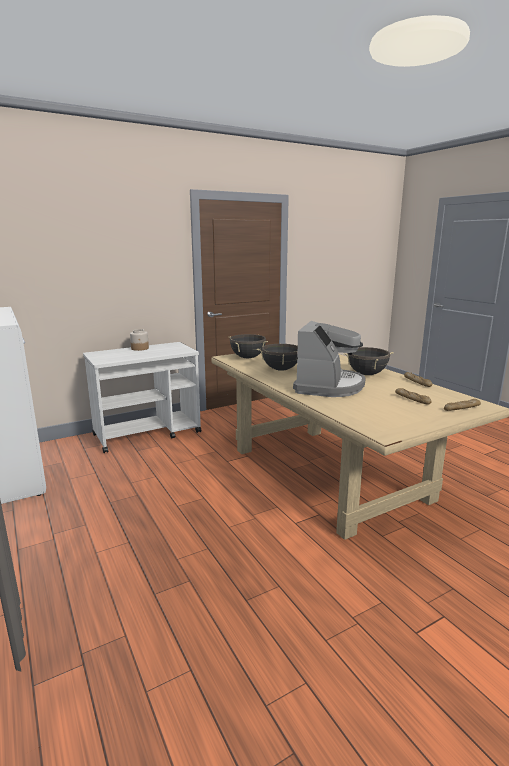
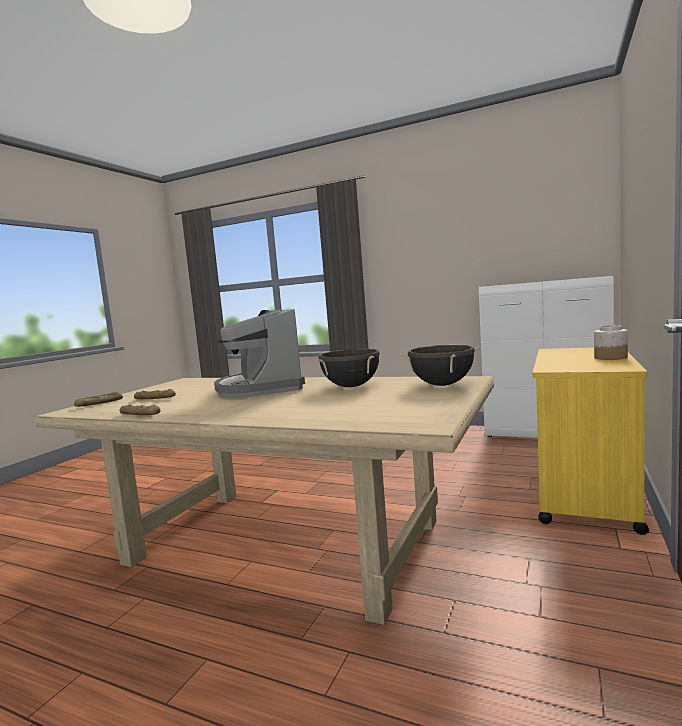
camera: 145 degrees right, 10 degrees down
white cart [83,342,201,453] -> yellow cart [533,347,649,535]
black cooking pot [343,347,394,375] -> none

